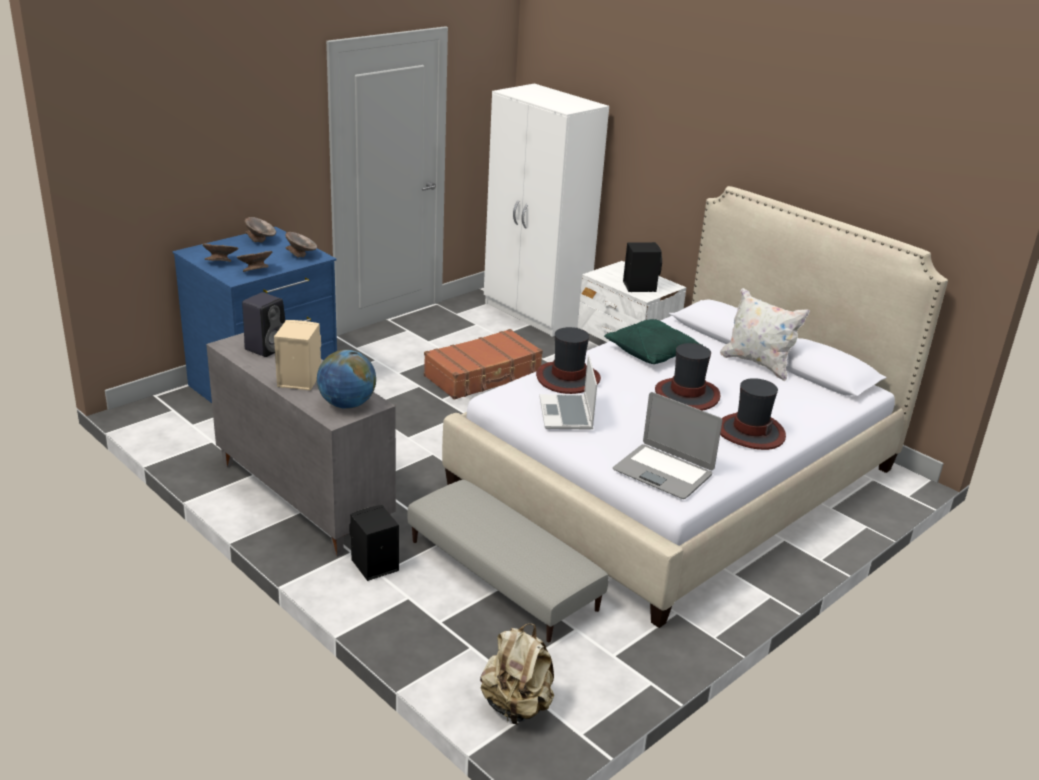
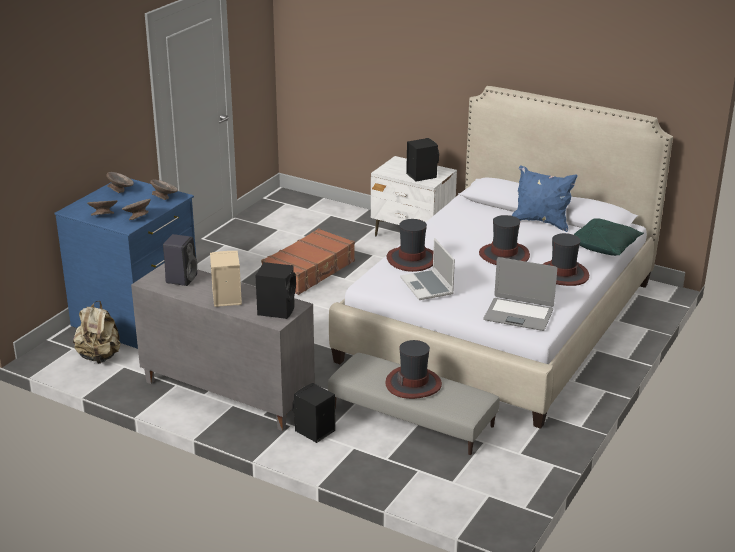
camera: 15 degrees left, 0 degrees up
globe [317,350,376,409] -> black speaker [255,262,296,319]
beige backpack [480,623,554,725] -> beige backpack moved to [73,301,121,364]
white wardrobe [484,84,609,337] -> none
green pillow [604,319,702,364] -> green pillow moved to [574,218,644,256]
white pillow [720,288,810,381] -> blue pillow [512,165,577,232]
none -> hat [385,340,442,399]

